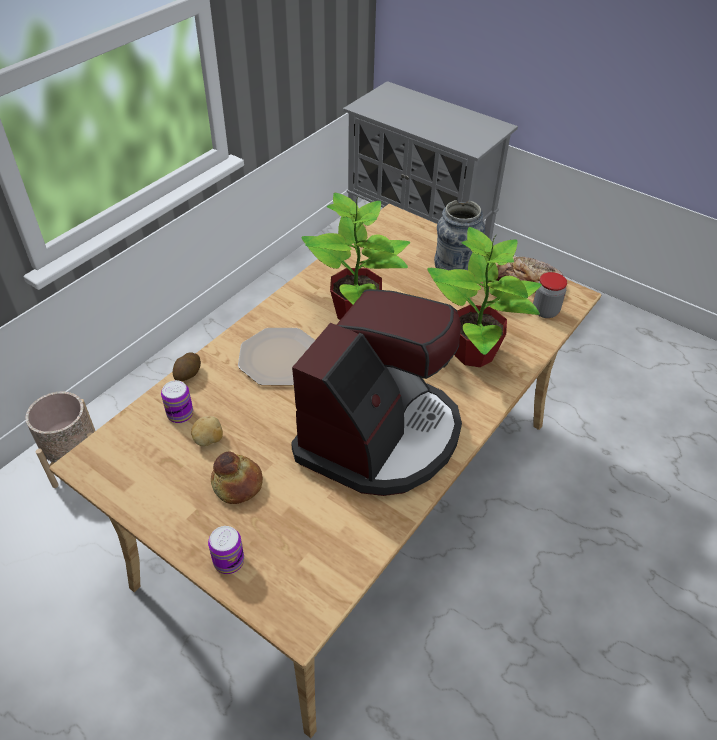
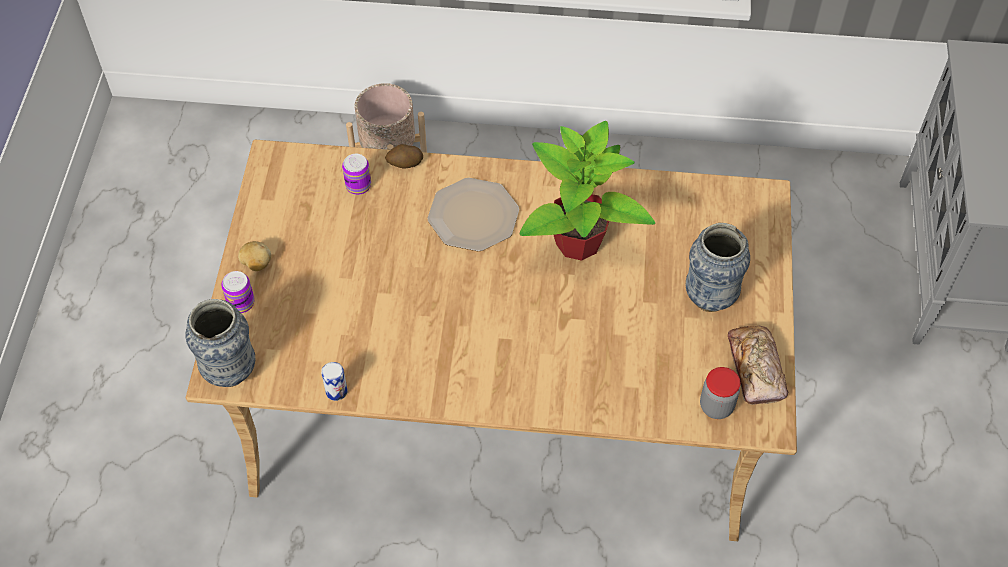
camera: 60 degrees right, 10 degrees up
potato [191,416,223,446] -> potato moved to [238,241,271,271]
bread [211,452,263,504] -> none
coffee machine [291,289,462,496] -> none
potted plant [427,227,542,367] -> none
none -> vase [185,299,255,387]
none -> can [321,362,347,401]

